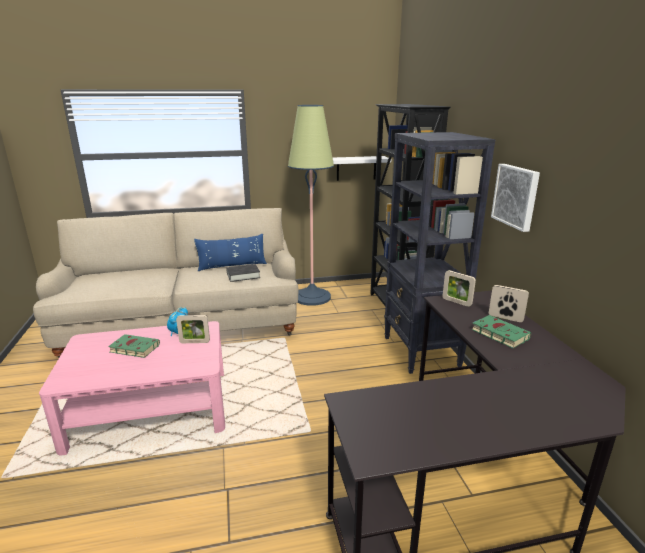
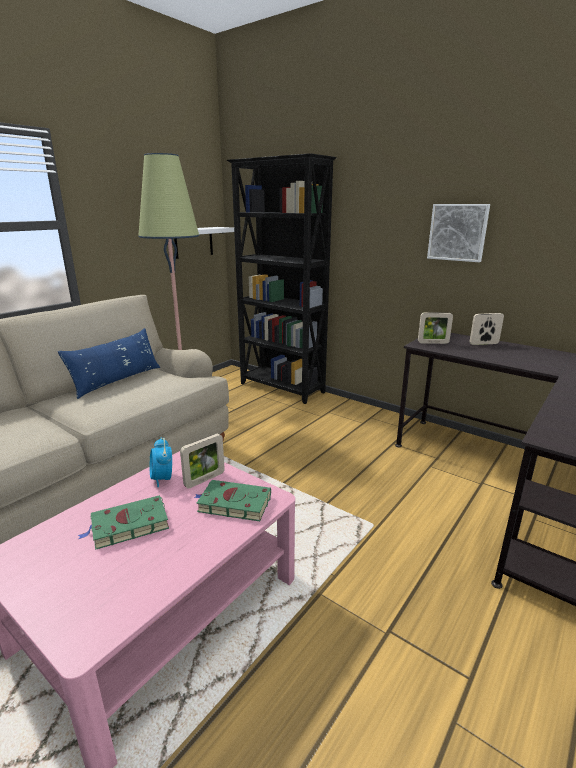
camera: 40 degrees left, 0 degrees up
black book [226,264,260,282] -> none
black bookcase [384,132,495,374] -> none
green book [472,315,531,348] -> green book moved to [194,480,271,521]

